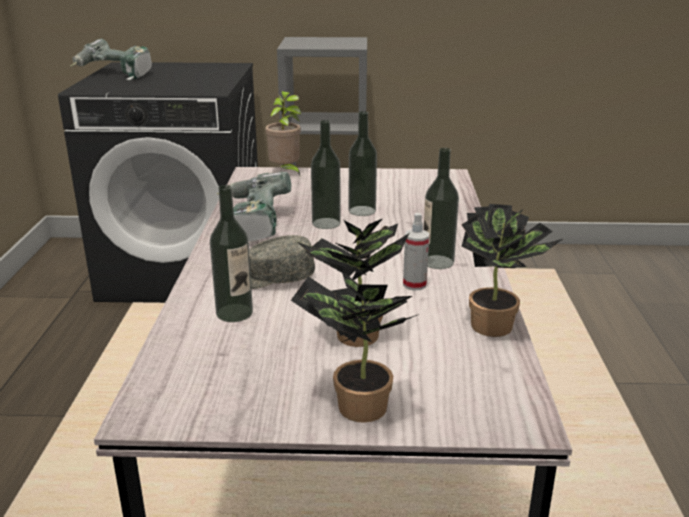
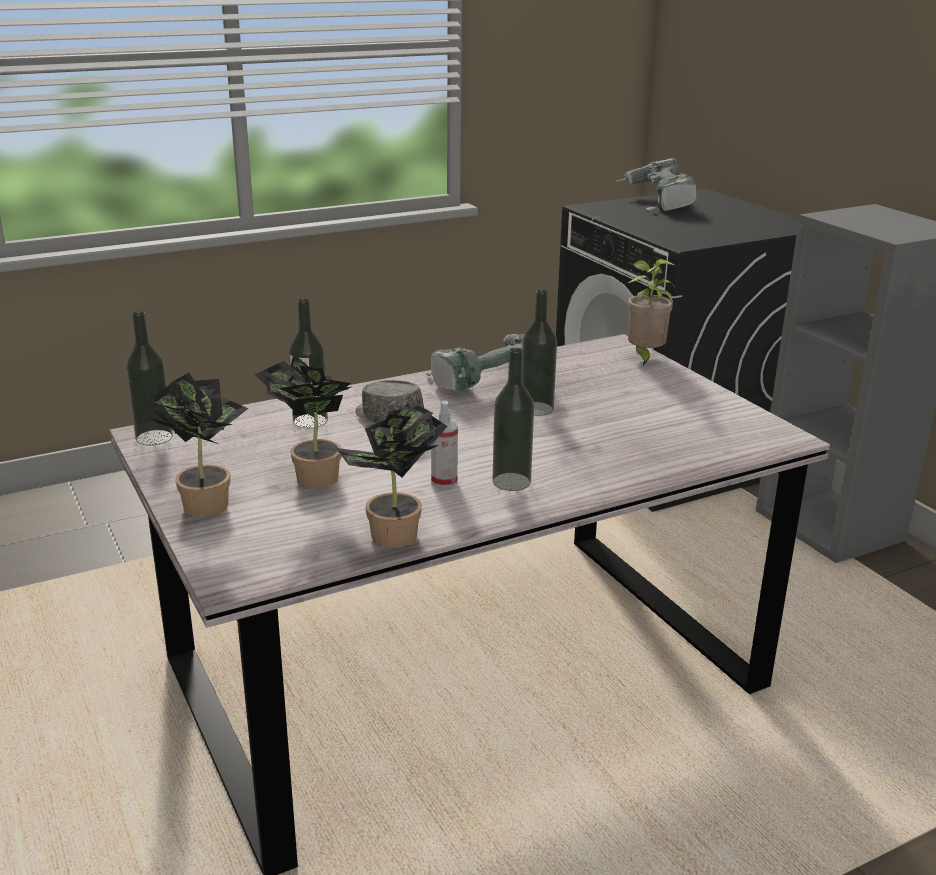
camera: 60 degrees right, 0 degrees up
bottle [349,111,377,216] -> bottle moved to [126,311,173,446]

